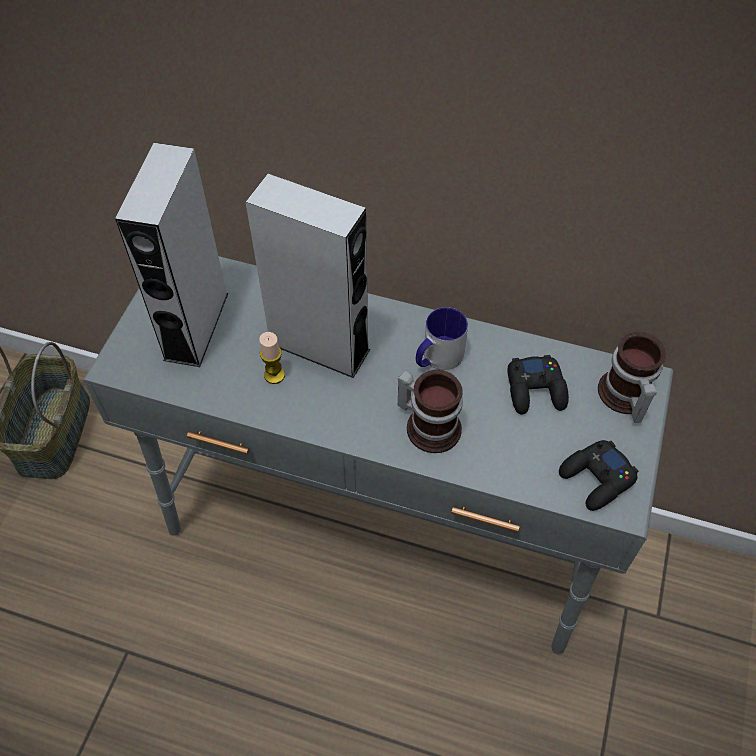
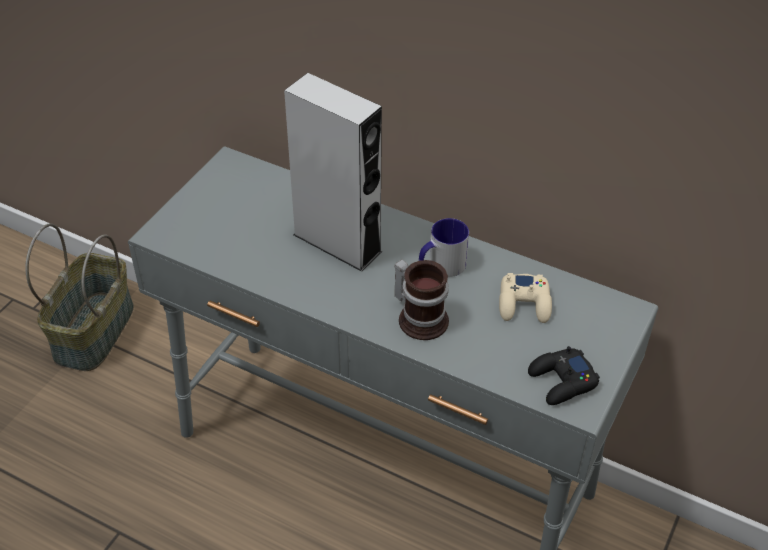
camera: 10 degrees right, 10 degrees down
grey speaker [115,143,228,367] -> none
candle [259,332,285,384] -> none
black game controller [507,355,569,415] -> beige game controller [499,273,552,323]
mug [598,332,666,423] -> none

